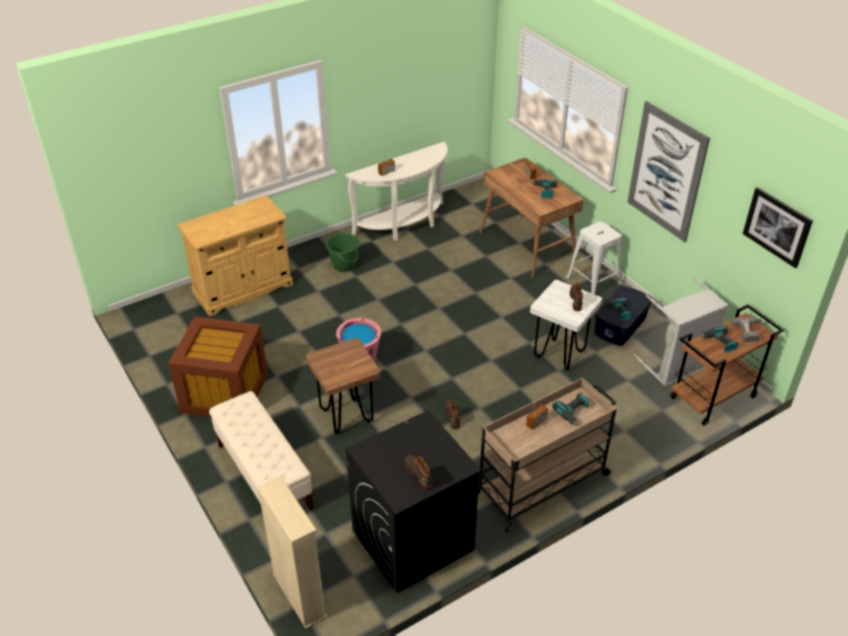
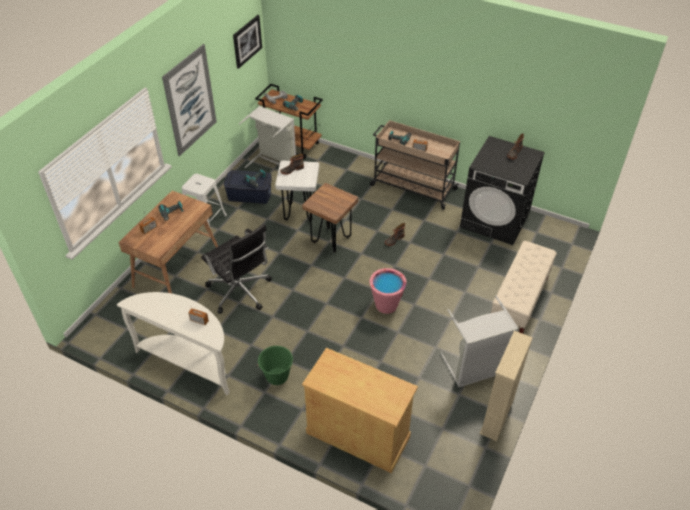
camera: 120 degrees left, 5 degrees up
brown storage box [168,317,268,417] -> grey laundry basket [441,296,519,388]
beige bookcase [257,476,328,629] -> beige bookcase moved to [480,331,533,441]
brown stool [306,338,381,434] -> brown stool moved to [302,183,358,253]
none -> black office chair [201,224,272,314]

